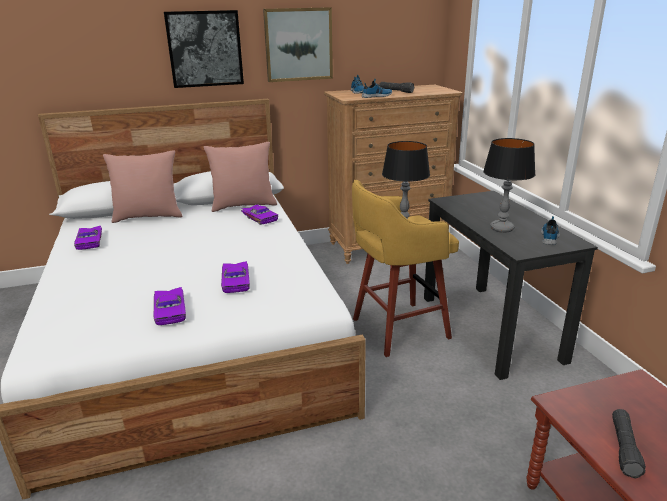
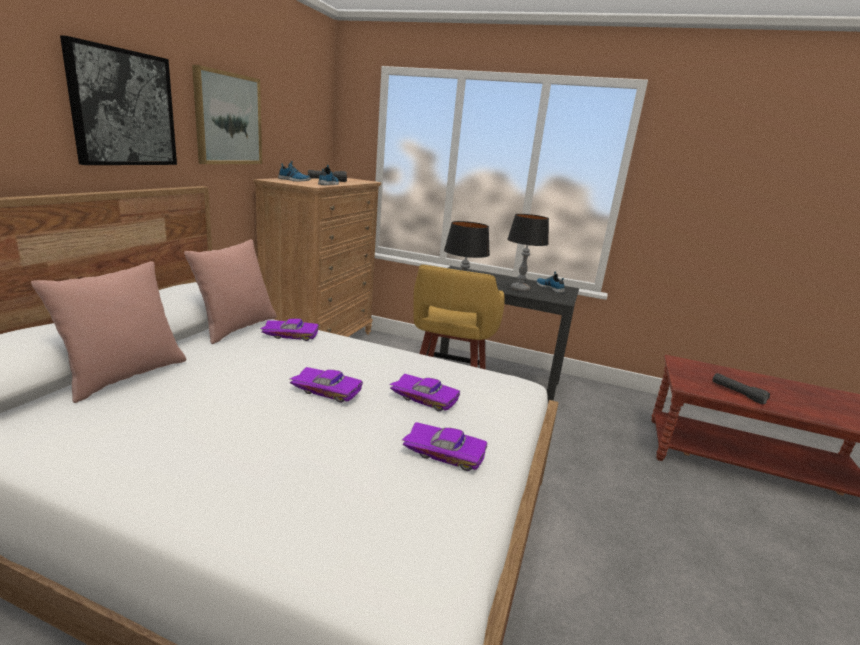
camera: 55 degrees left, 5 degrees down
purple toy car [74,226,102,250] -> purple toy car moved to [290,367,363,403]

